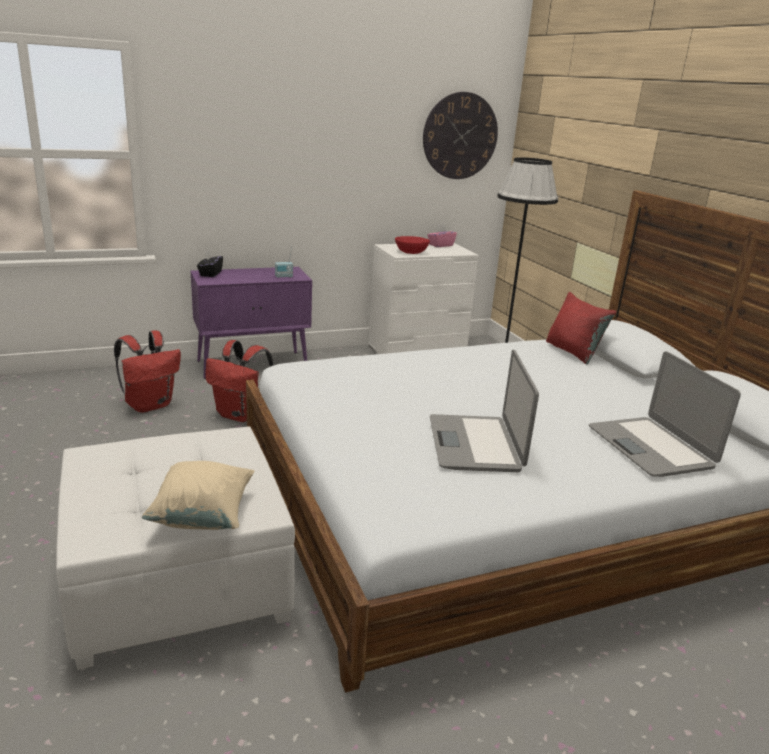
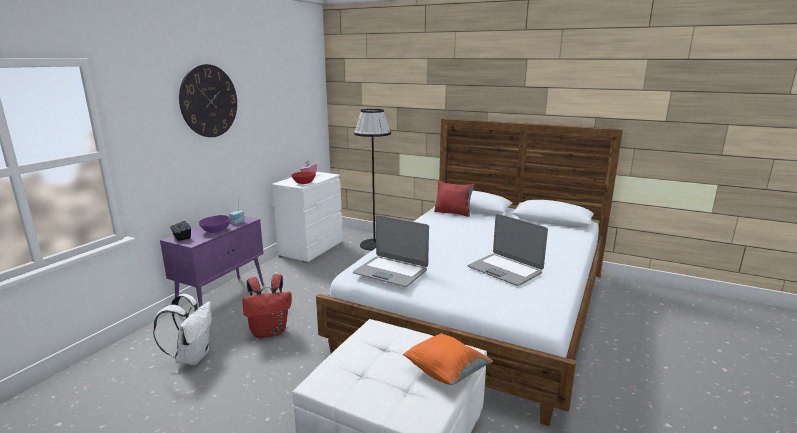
camera: 40 degrees left, 5 degrees down
red backpack [114,330,181,413] -> white backpack [153,294,212,365]
beige pillow [142,461,255,530] -> orange pillow [403,333,493,385]
wall clock [423,92,498,179] -> wall clock moved to [179,64,237,137]
laptop [589,351,741,477] -> laptop moved to [353,215,429,287]
none -> purple bowl [198,215,230,233]

